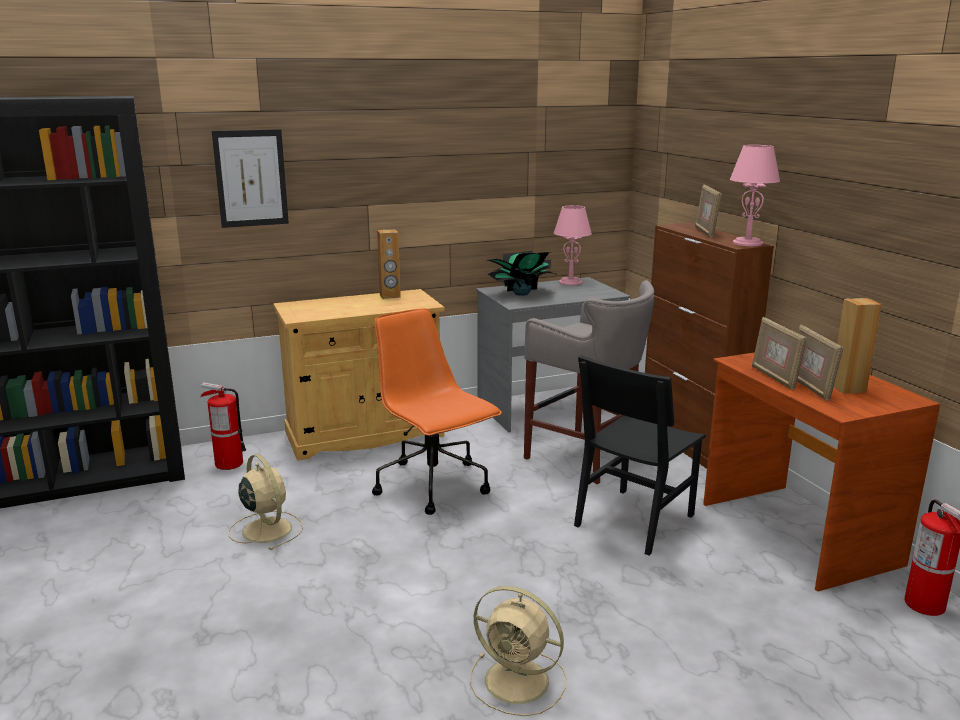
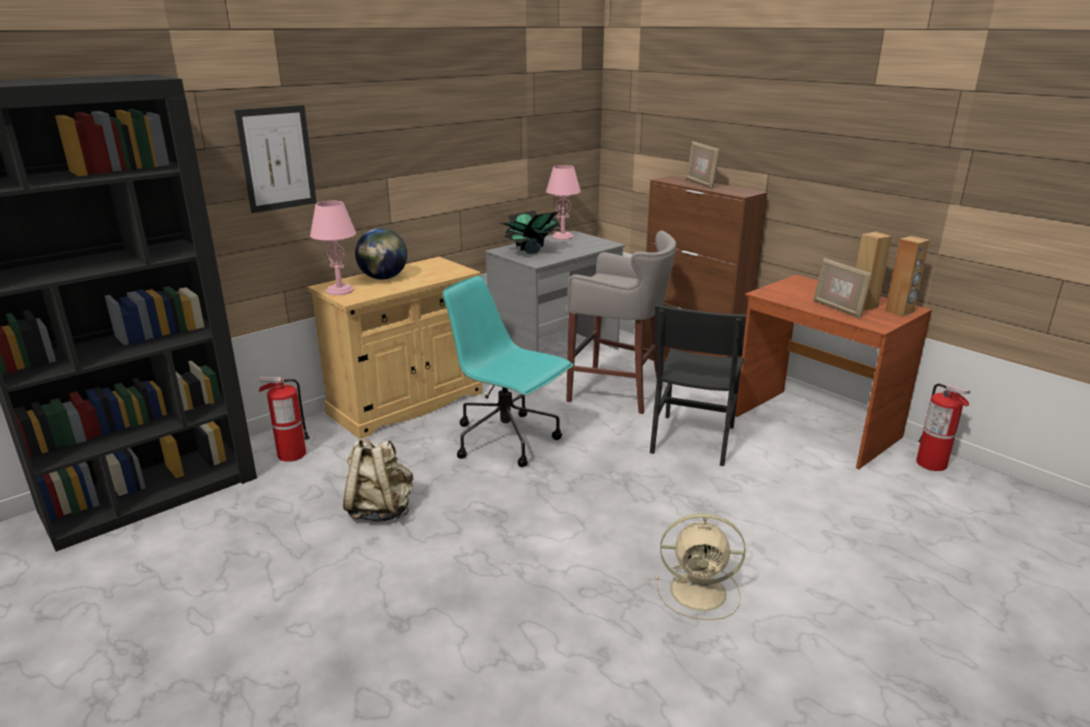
camera: 20 degrees left, 5 degrees up
beige fan [228,454,303,550] -> beige backpack [343,438,413,522]
orange office chair [372,308,502,515] -> turquoise office chair [443,276,573,467]
brown speaker [377,229,401,299] -> brown speaker moved to [885,236,930,317]
pink table lamp [730,145,780,246] -> pink table lamp moved to [310,201,356,295]
picture frame [752,317,807,390] -> none
none -> globe [355,228,407,280]

